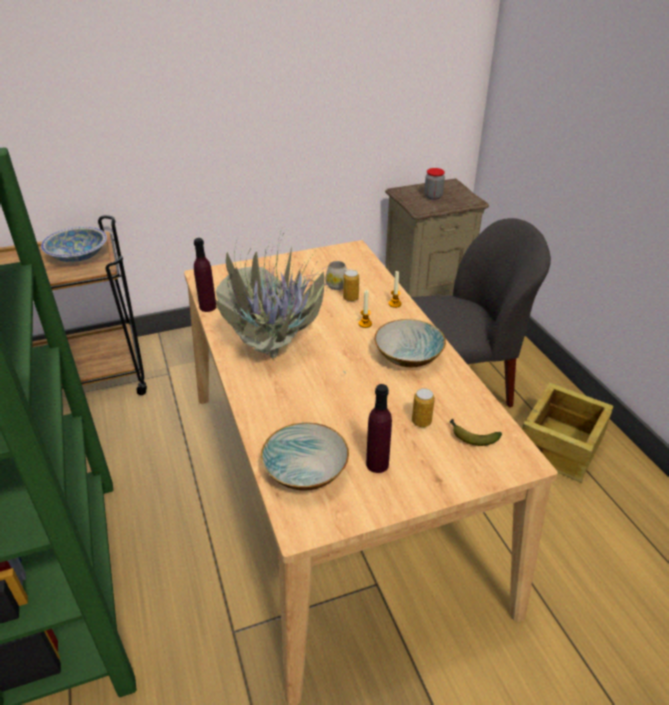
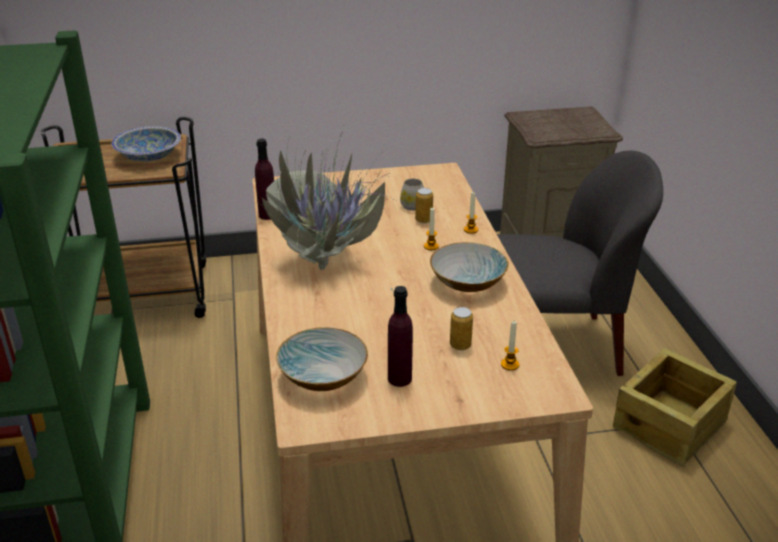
camera: 10 degrees right, 5 degrees down
jar [424,168,445,200] -> none
banana [450,419,502,446] -> candle [501,321,519,371]

